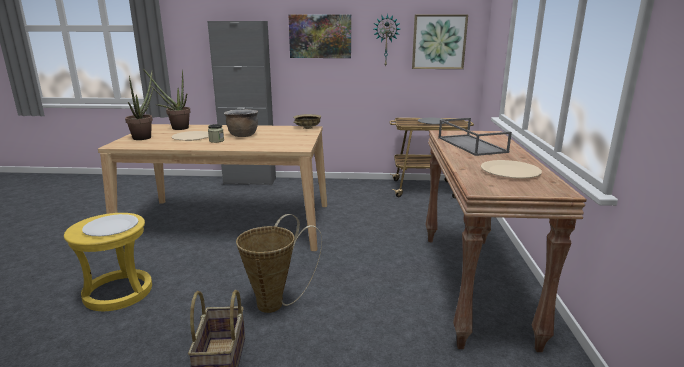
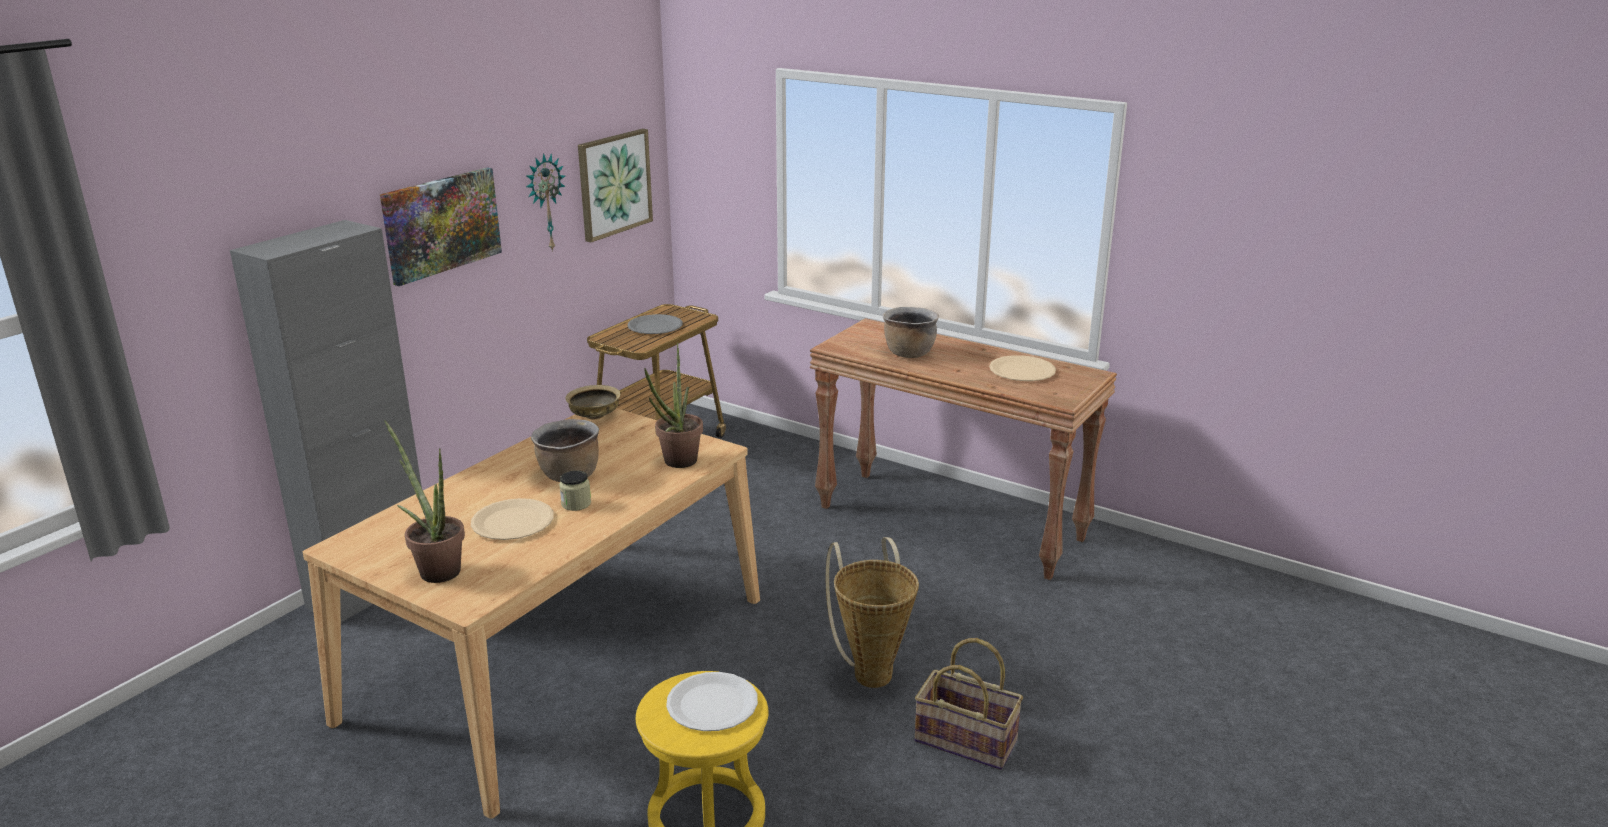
camera: 60 degrees left, 5 degrees up
potted plant [143,69,190,130] -> potted plant moved to [644,343,703,468]
grey tray [438,118,512,156] -> brown cooking pot [882,307,939,358]

